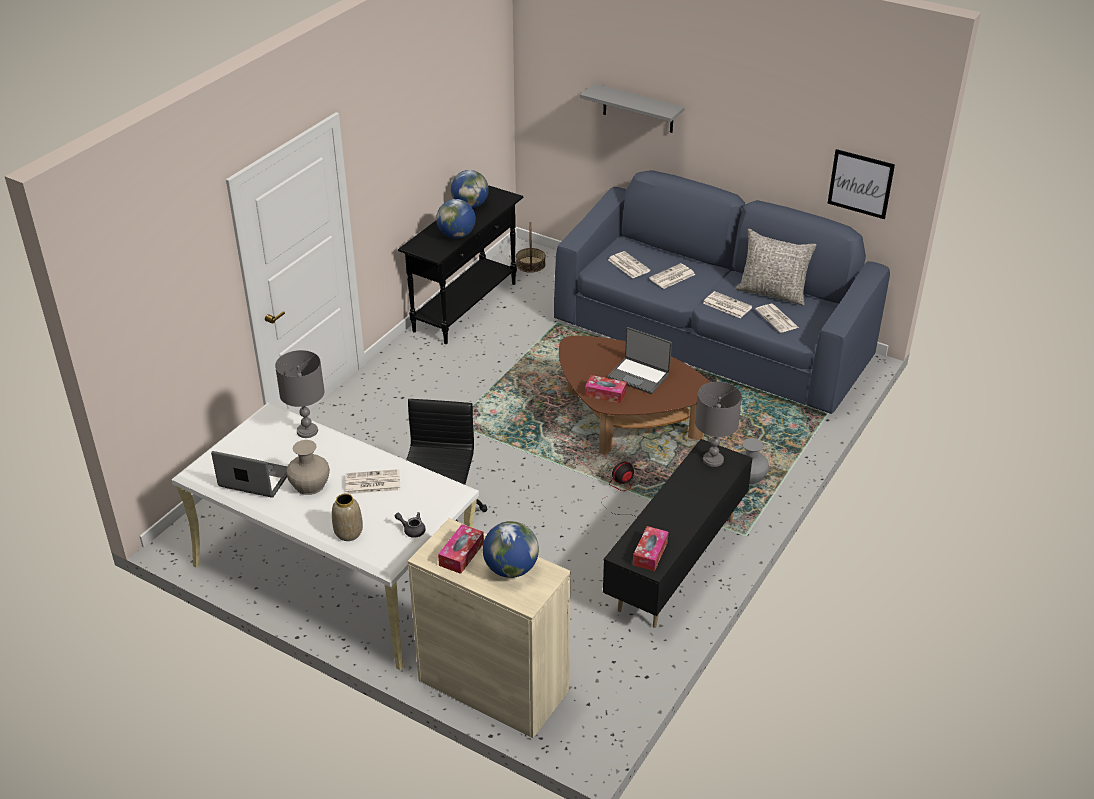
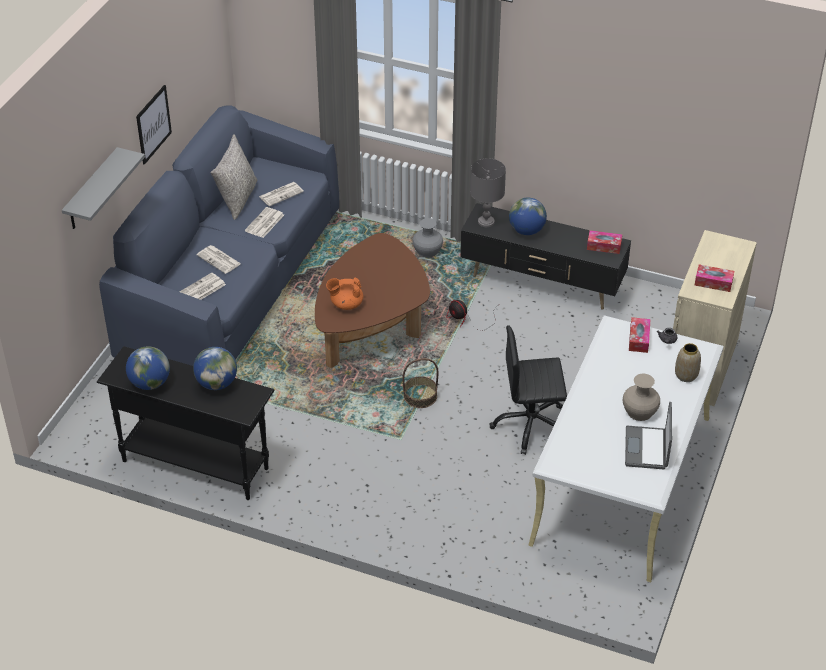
camera: 100 degrees left, 5 degrees up
grey table lamp [275,350,325,438] -> none
newspaper [345,469,400,494] -> none
globe [483,521,539,578] -> globe moved to [509,198,547,235]
basket [516,222,546,273] -> basket moved to [402,358,439,408]
tissue box [585,375,627,404] -> tissue box moved to [629,317,651,353]
laptop [608,327,672,394] -> none
picture [828,149,895,219] -> picture moved to [136,85,172,165]
none -> orange teapot [326,278,363,310]

